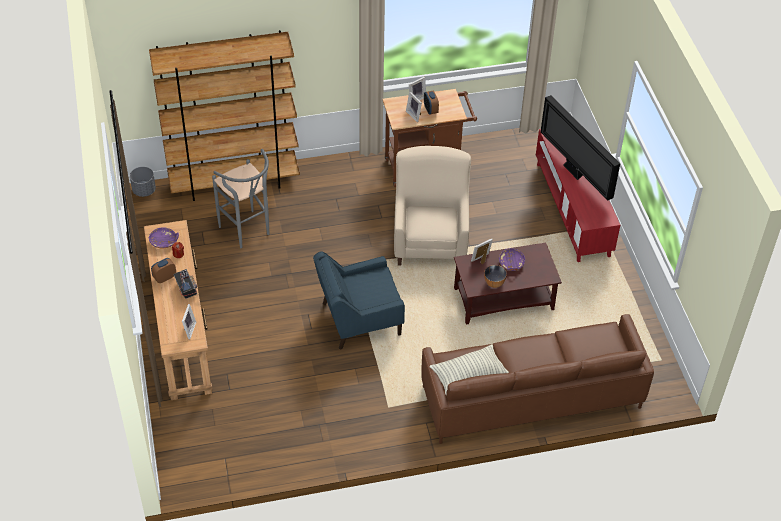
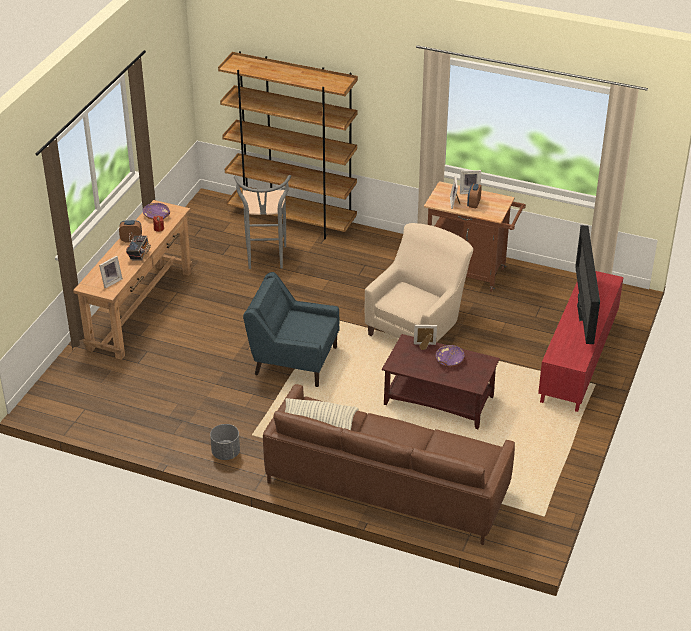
camera: 35 degrees right, 10 degrees down
grey planter [130,167,156,197] -> grey planter moved to [210,424,240,460]
bowl [484,265,507,288] -> none

